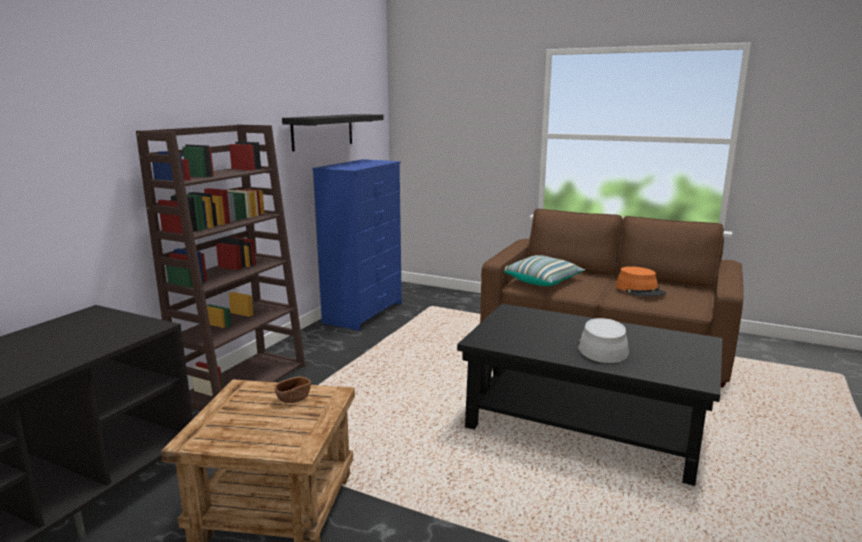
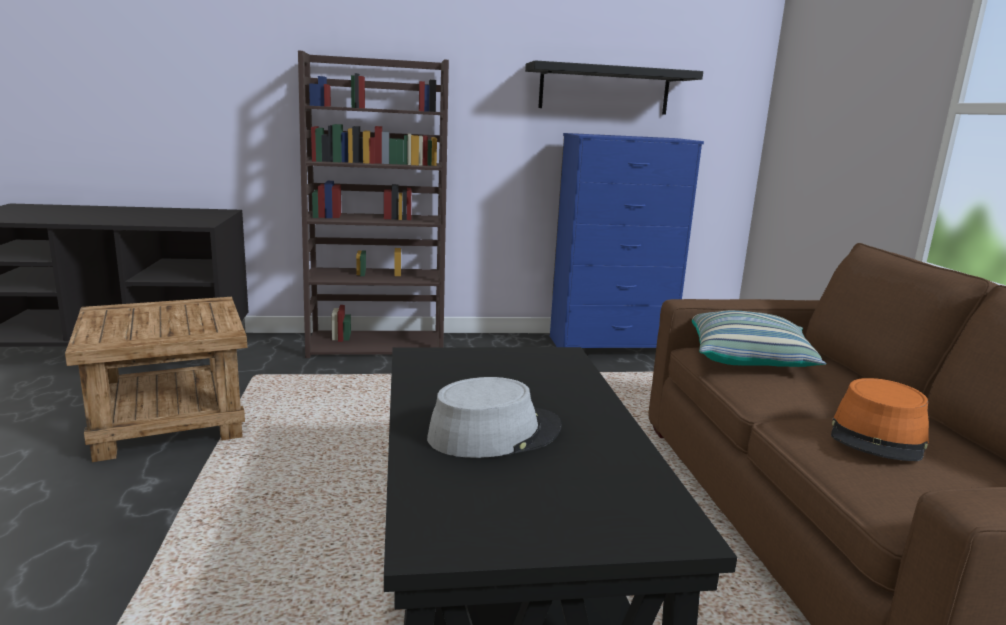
camera: 55 degrees right, 0 degrees up
brown bowl [274,377,311,403] -> none

